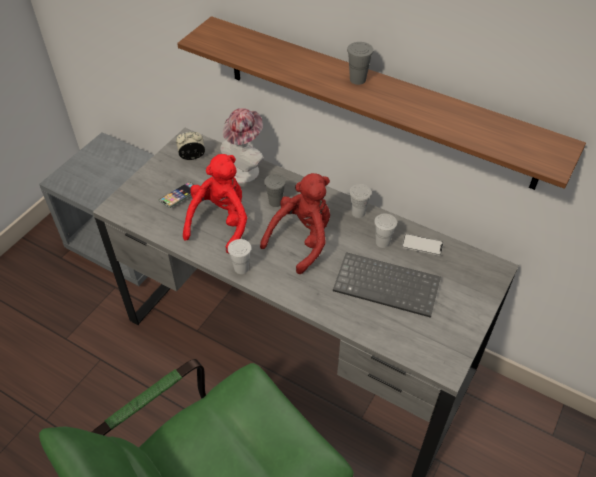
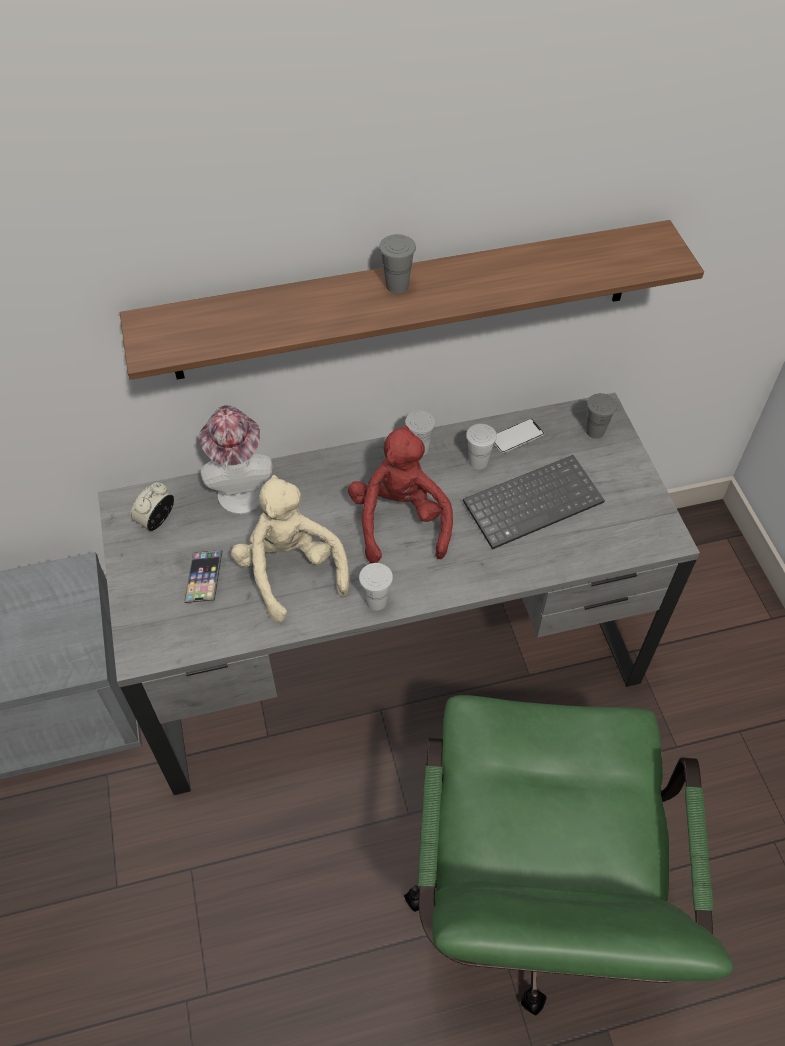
camera: 45 degrees left, 5 degrees up
red plush toy [183,154,247,254] -> beige plush toy [231,475,349,622]
grey cup [264,174,286,207] -> grey cup moved to [586,393,617,439]

